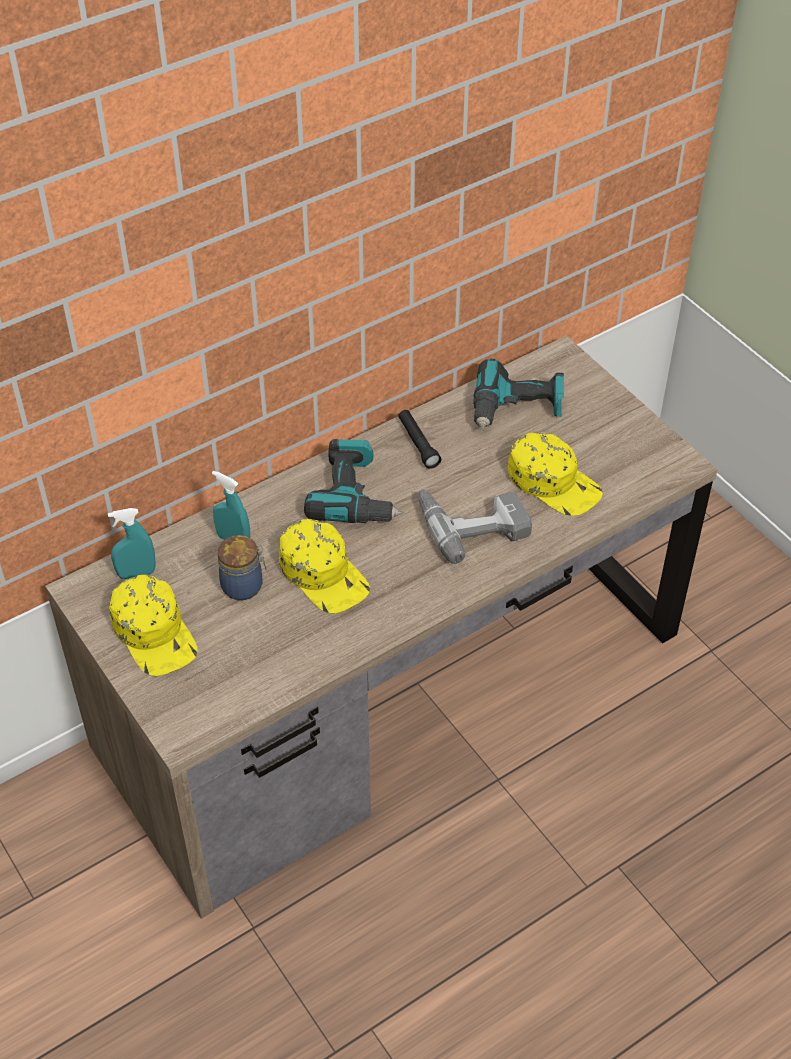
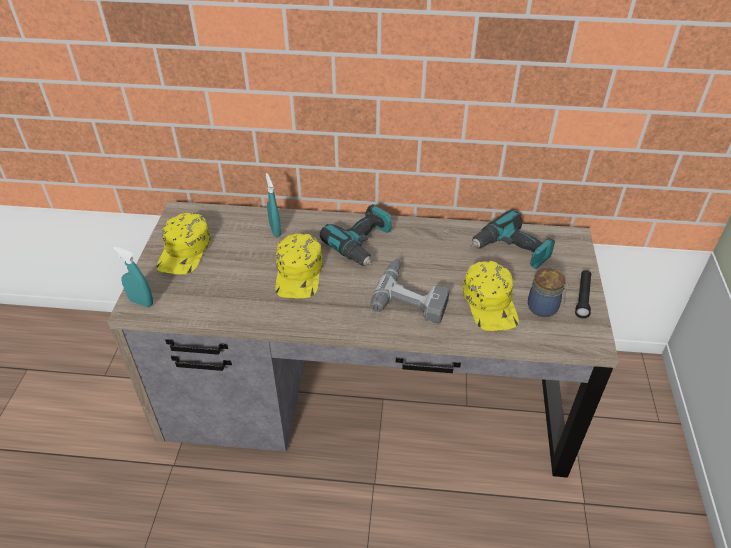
camera: 40 degrees right, 5 degrees down
turquoise spray bottle [108,508,155,579] -> turquoise spray bottle moved to [113,247,153,307]
jar [218,535,266,600] -> jar moved to [528,268,569,317]
black flashlight [398,410,441,469] -> black flashlight moved to [575,270,591,318]

